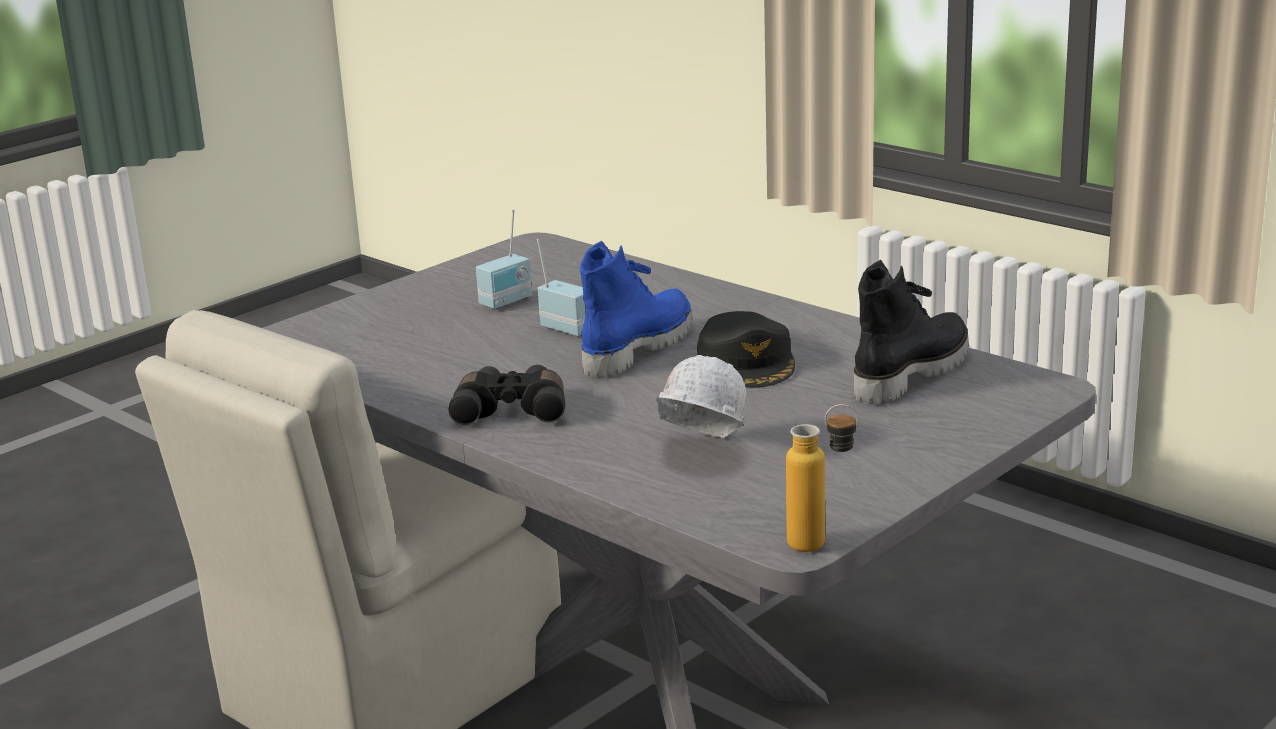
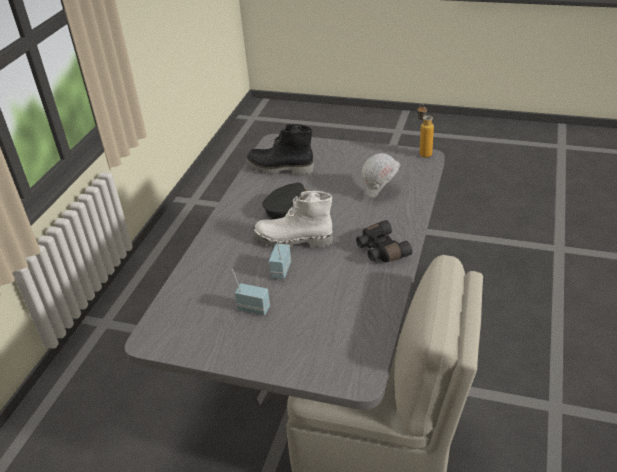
camera: 115 degrees left, 15 degrees up
blue boot [580,241,693,378] -> white boot [253,191,333,248]

